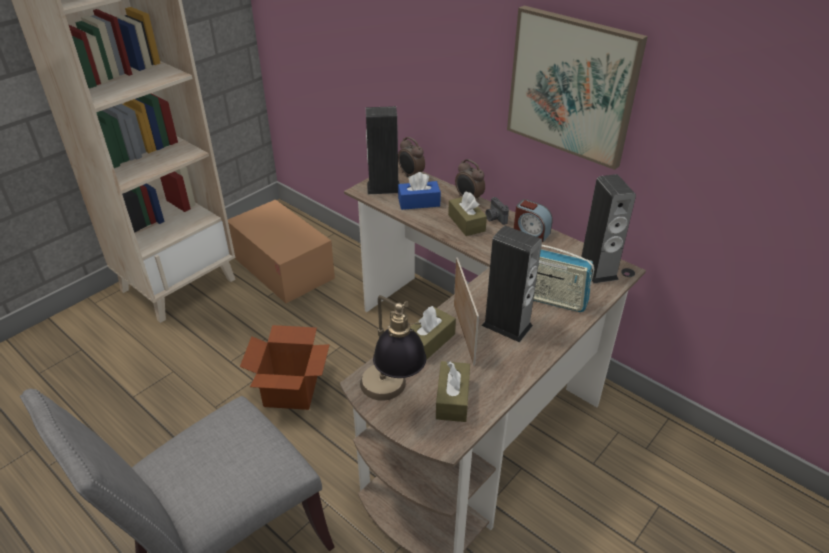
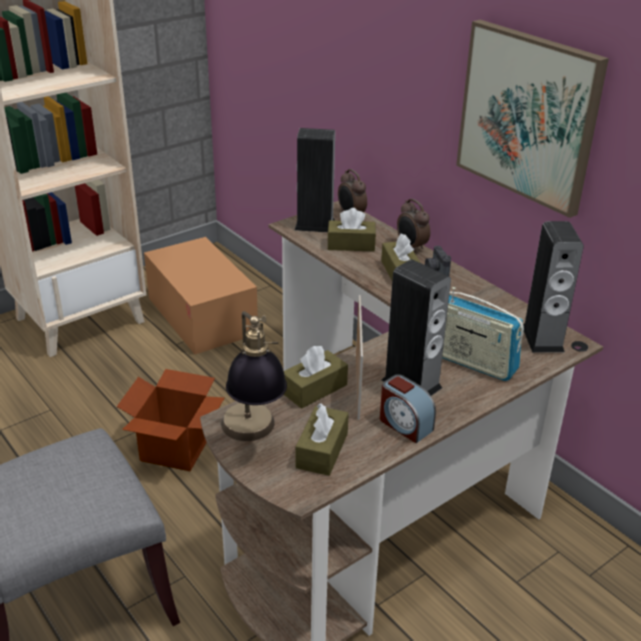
camera: 10 degrees right, 5 degrees down
blue tissue box [398,172,441,210] -> brown tissue box [327,208,376,251]
alarm clock [514,199,553,242] -> alarm clock moved to [380,374,436,443]

